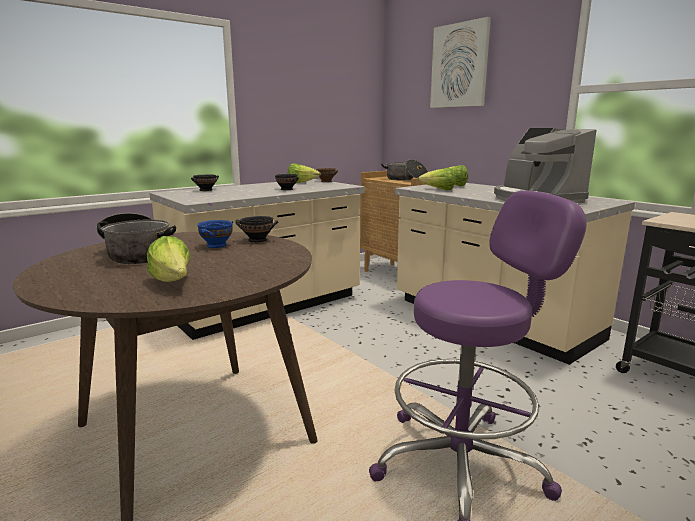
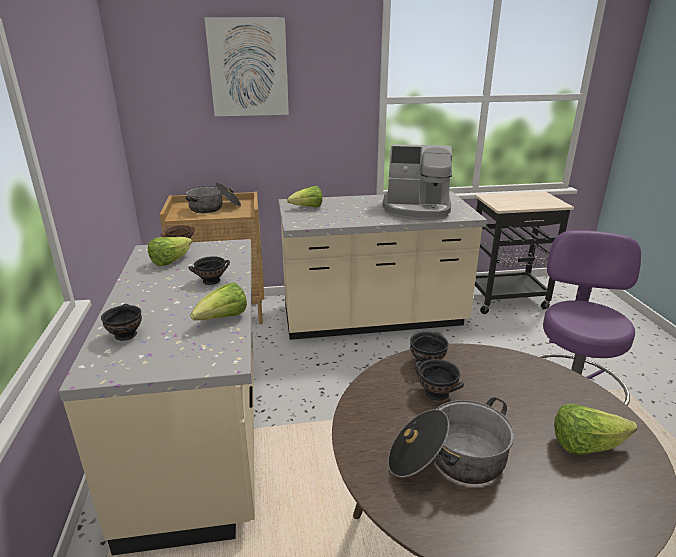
camera: 60 degrees left, 10 degrees up
blue bowl [197,220,233,248] -> black bowl [415,359,464,401]
lettuce [418,168,455,190] -> lettuce moved to [191,283,247,321]

